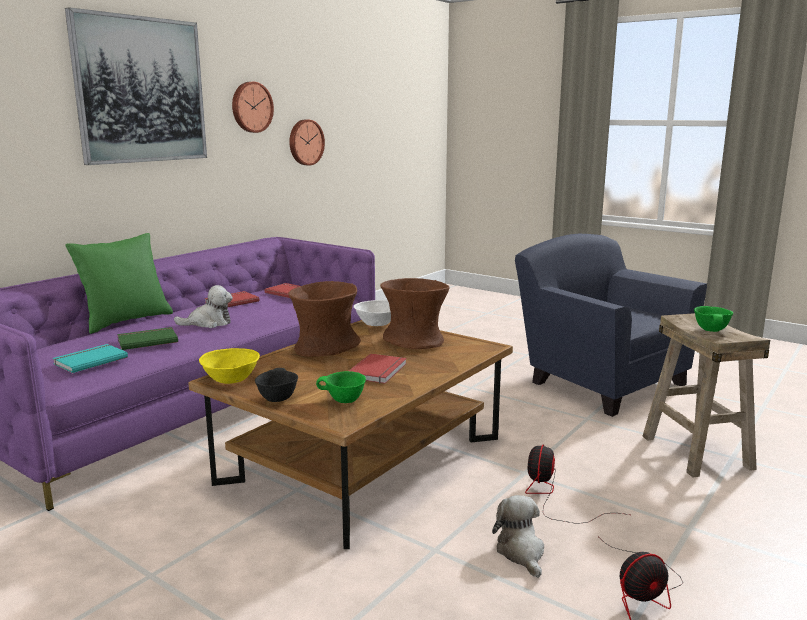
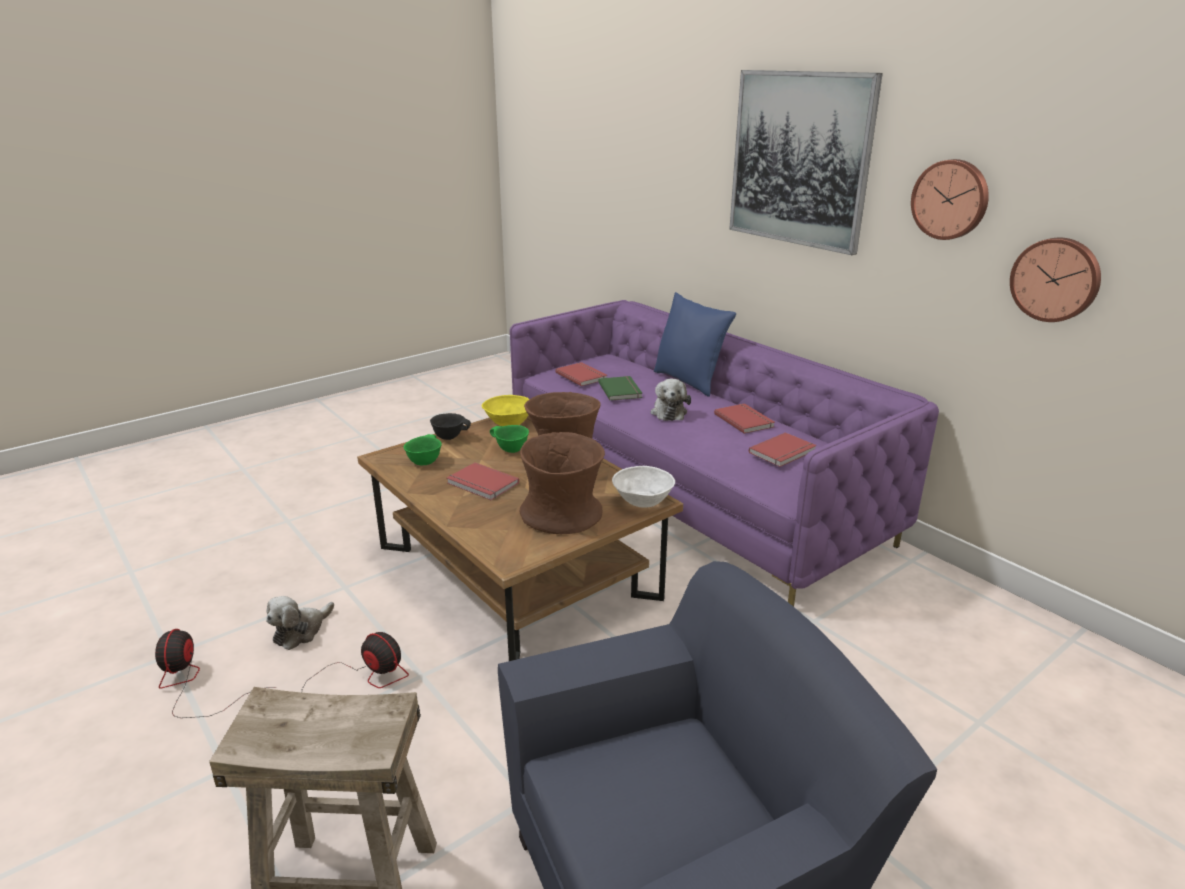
camera: 105 degrees right, 10 degrees up
turquoise book [53,344,128,373] -> red book [555,362,607,386]
green pillow [65,233,173,334] -> blue pillow [654,292,736,397]
plush toy [492,495,544,578] -> plush toy turned 120 degrees clockwise [266,596,334,650]
green bowl [694,306,733,332] -> green bowl moved to [490,425,529,453]

